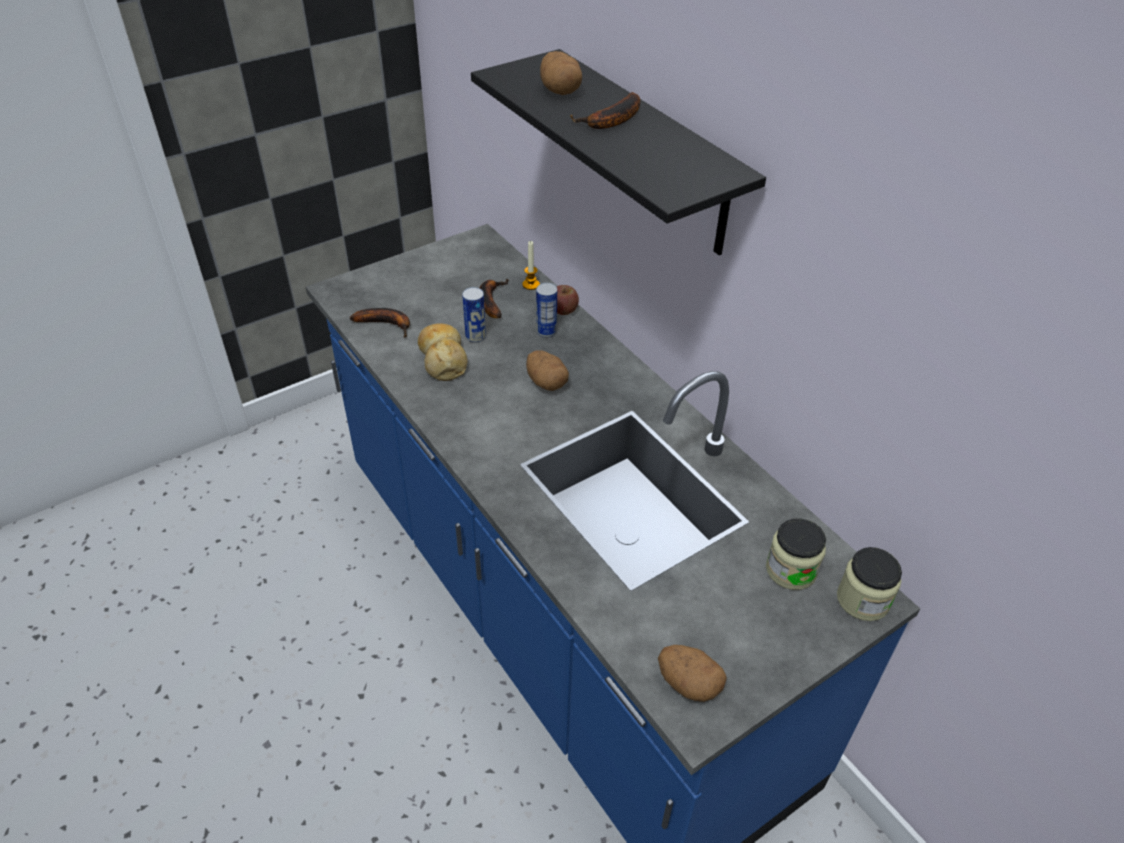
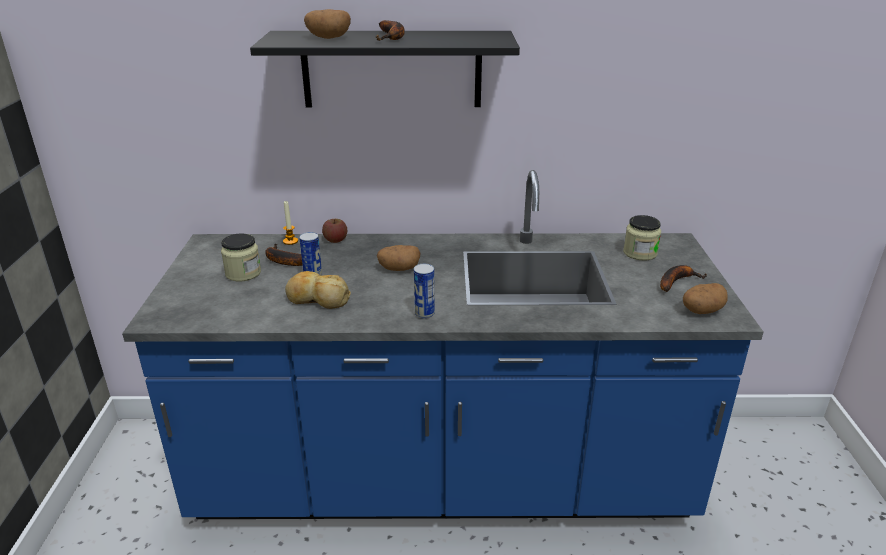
camera: 55 degrees left, 15 degrees down
banana [350,308,410,338] -> banana moved to [660,265,707,292]
can [536,283,557,338] -> can moved to [414,264,435,318]
jar [837,547,902,621] -> jar moved to [221,233,261,282]

